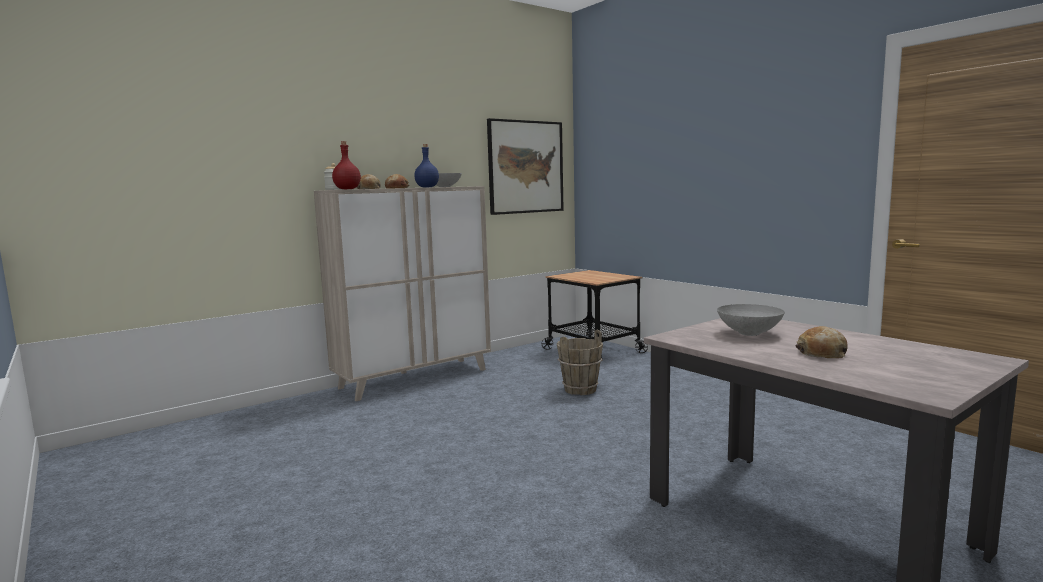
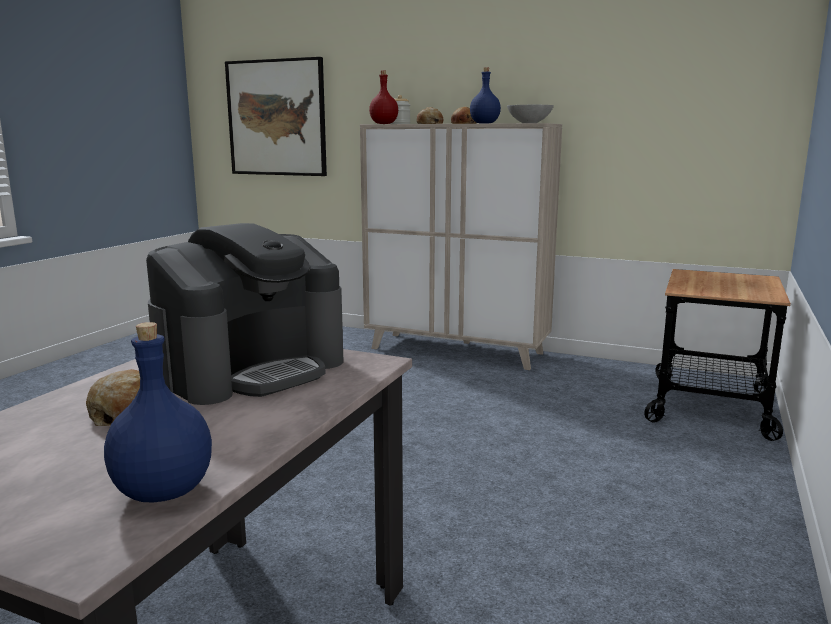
camera: 60 degrees right, 5 degrees up
picture [487,118,564,215] -> picture moved to [225,57,327,176]
brown bucket [557,330,603,395] -> none
grey bowl [717,304,785,336] -> coffee machine [146,223,344,405]
none -> blue bottle [104,322,212,502]

